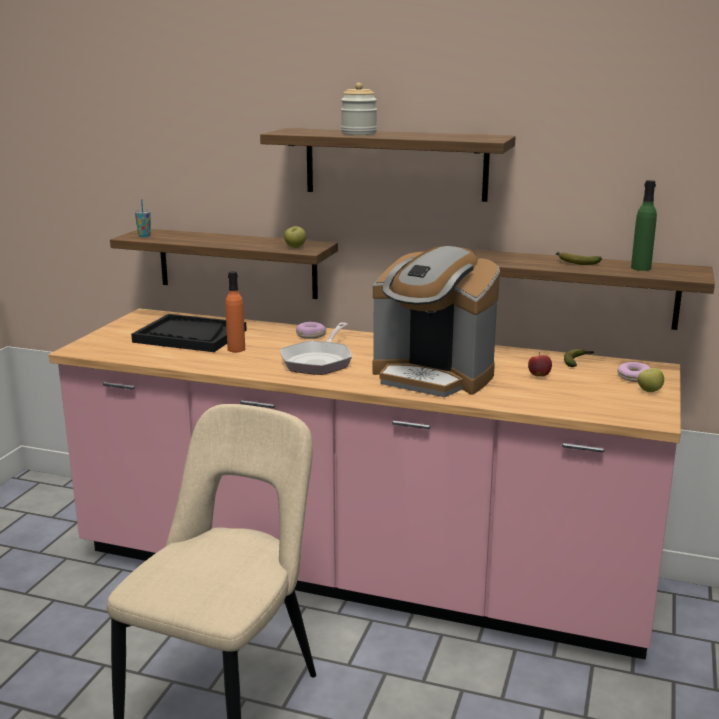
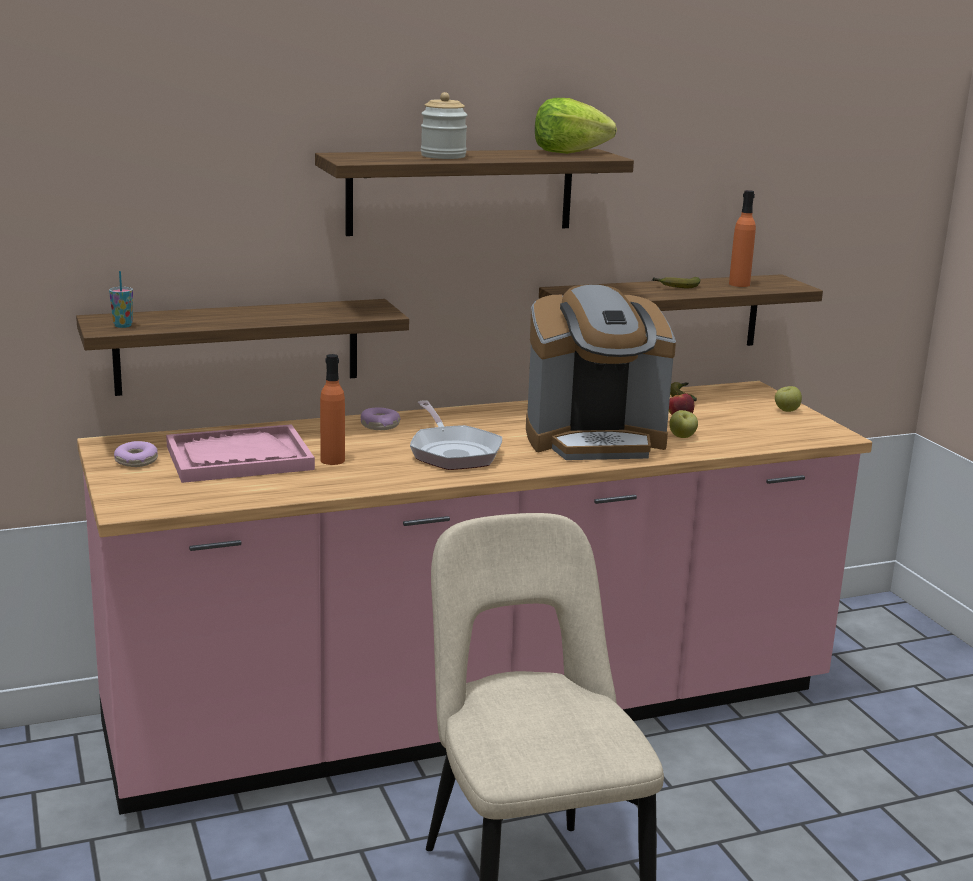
camera: 40 degrees left, 0 degrees up
black tray [131,314,247,352] -> pink tray [166,424,315,483]
apple [284,226,306,248] -> apple moved to [669,410,698,438]
donut [617,362,651,382] -> donut moved to [114,441,158,467]
green bottle [631,180,657,271] -> orange bottle [729,190,756,287]
none -> lettuce [535,98,617,154]

